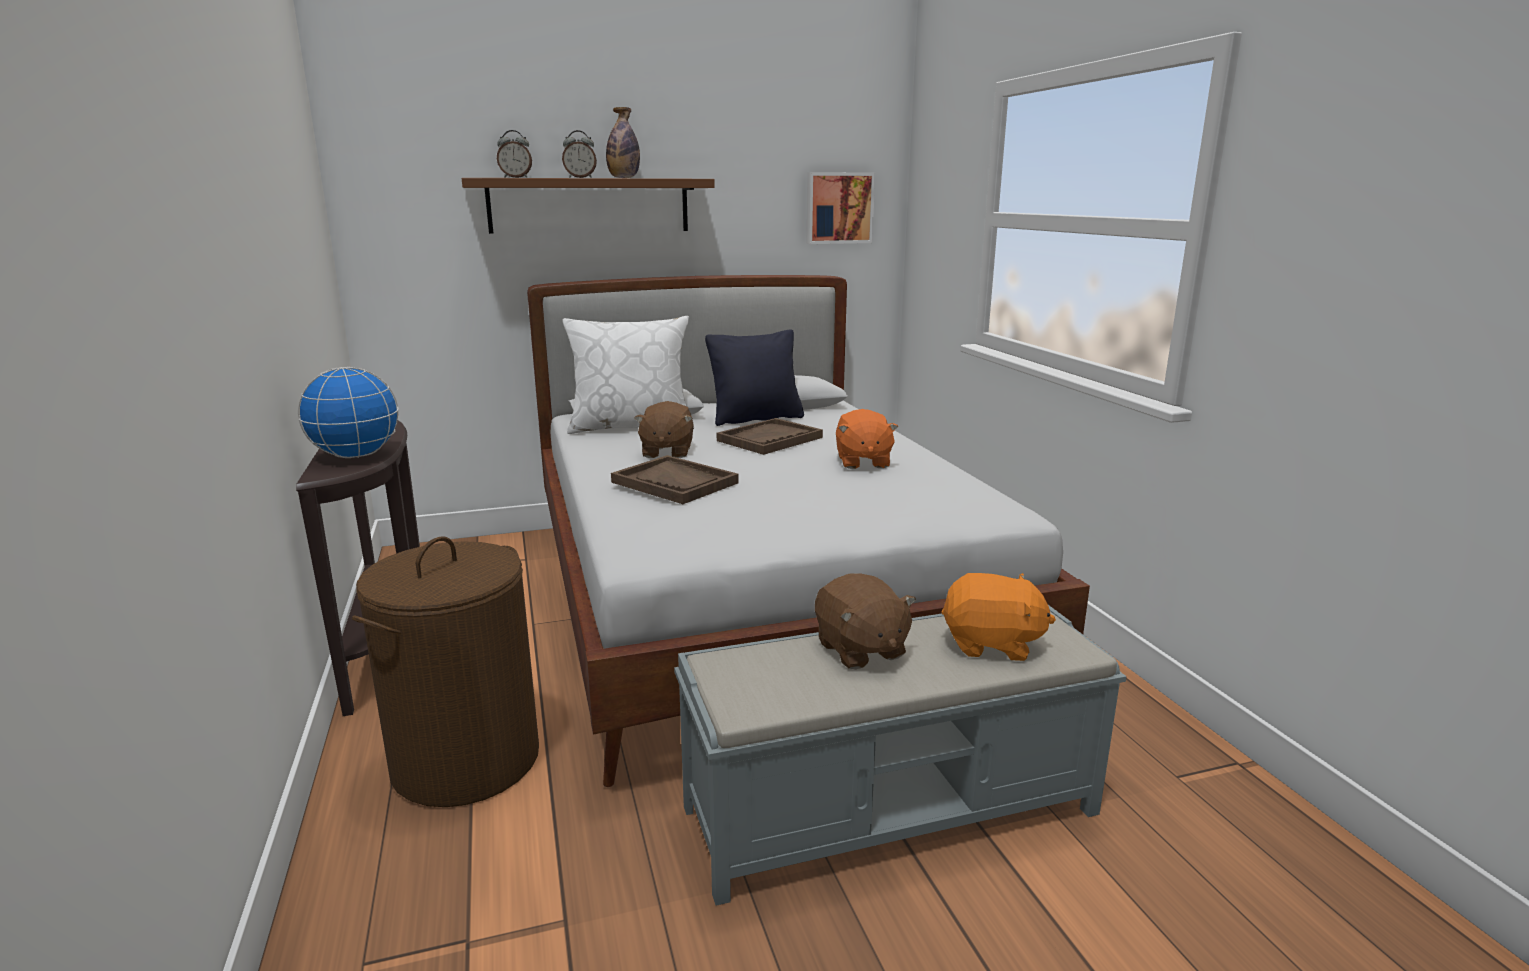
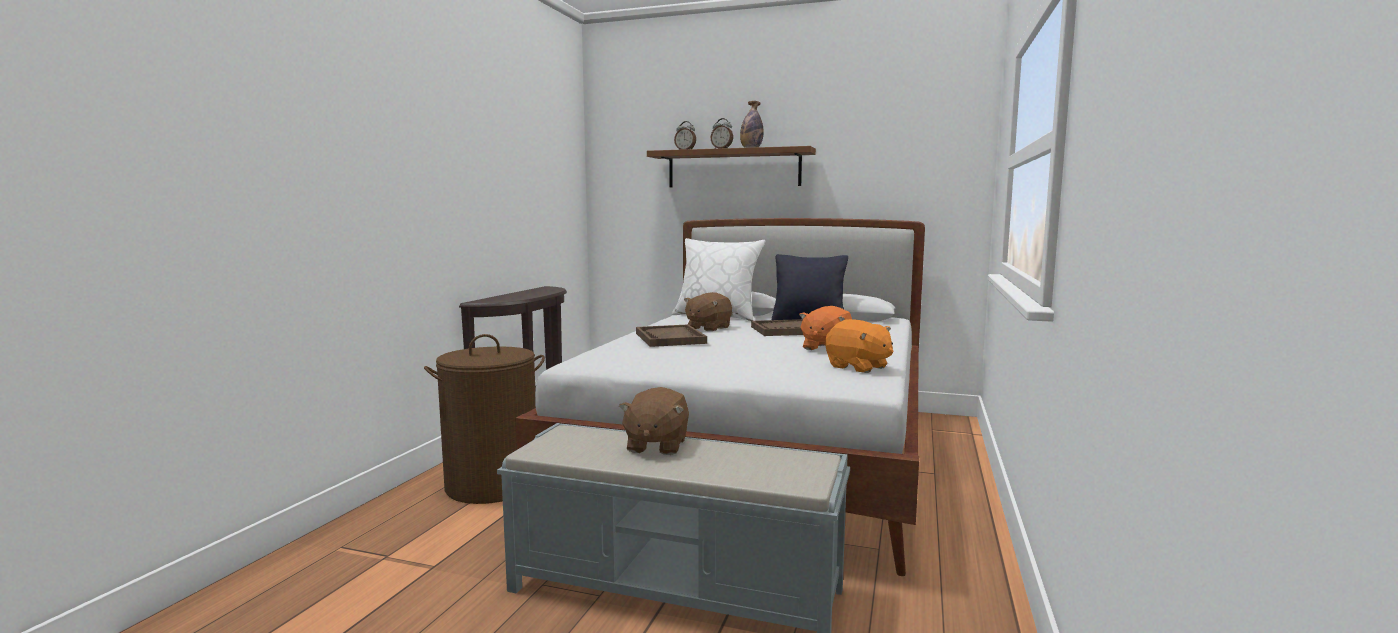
camera: 35 degrees right, 10 degrees down
globe [298,367,399,458] -> none
picture [807,172,875,244] -> none
orange plush toy [941,573,1056,661] -> orange plush toy moved to [825,319,893,373]

